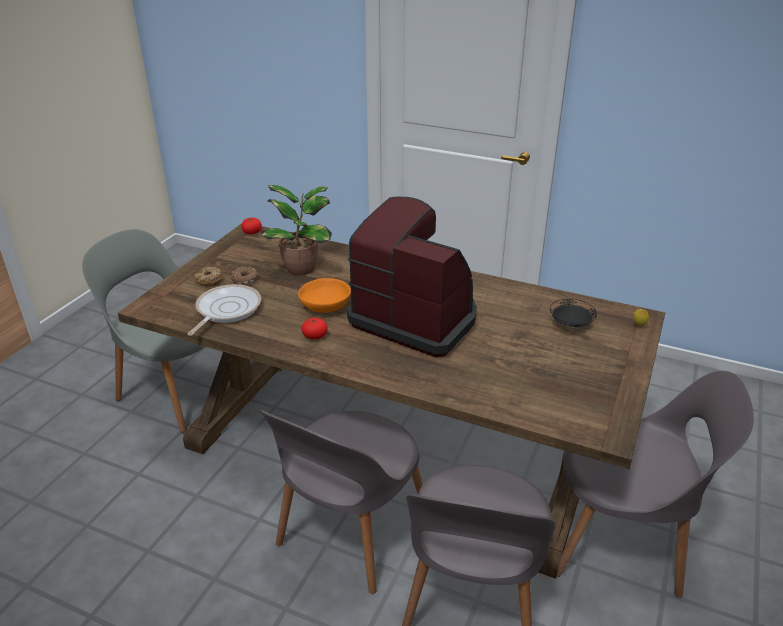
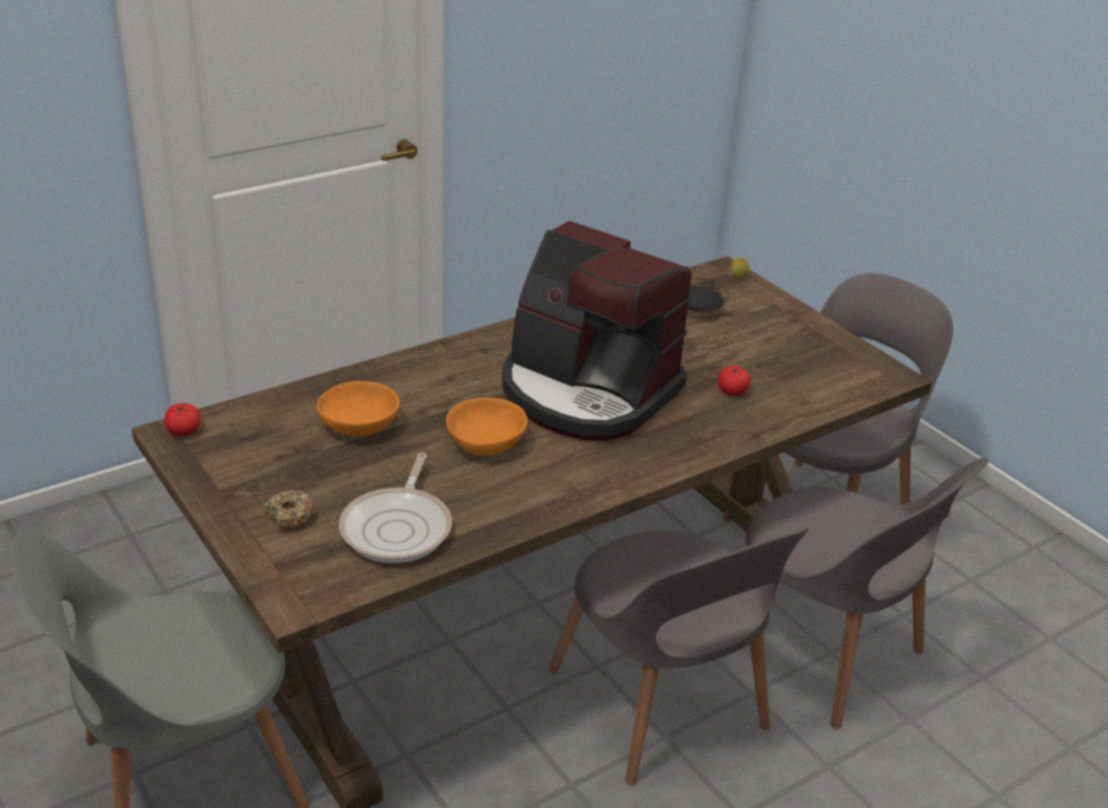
camera: 60 degrees left, 0 degrees up
frying pan [187,284,261,336] -> frying pan turned 135 degrees counterclockwise [339,453,452,563]
donut [230,267,258,285] -> none
potted plant [261,185,332,275] -> orange bowl [317,381,400,436]
tomato [301,317,328,339] -> tomato moved to [718,366,751,396]
coffee machine [347,197,477,357] -> coffee machine turned 120 degrees counterclockwise [502,221,692,441]

